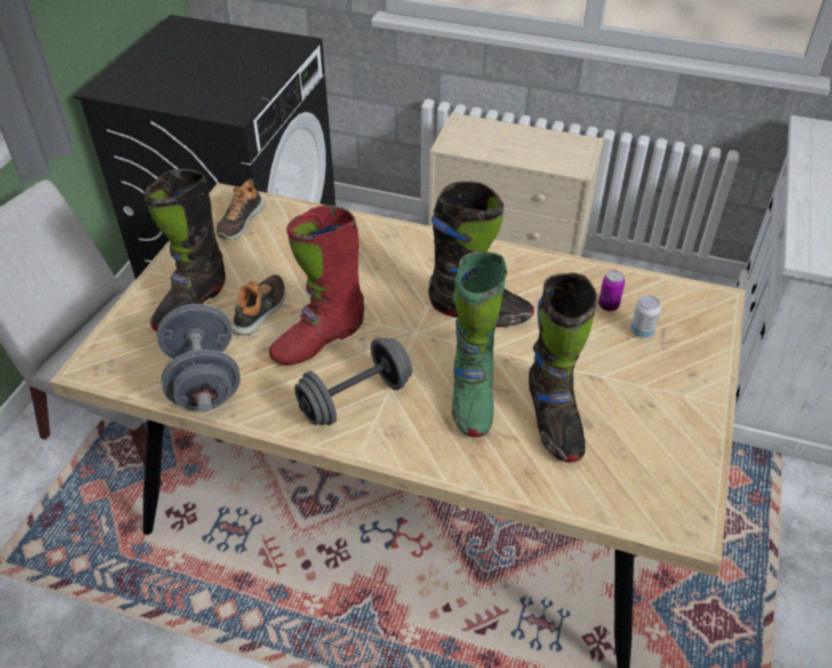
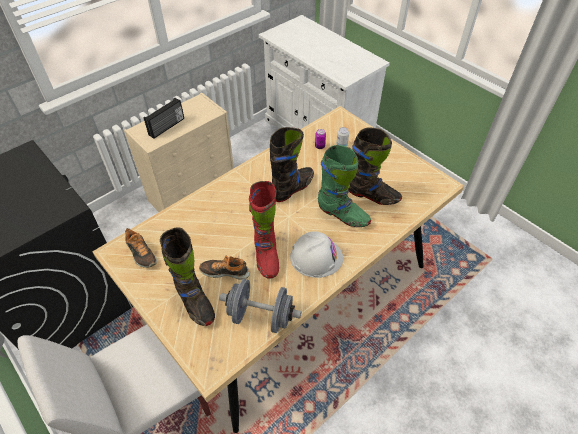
camera: 60 degrees left, 5 degrees up
shoe [231,274,285,335] -> shoe turned 45 degrees counterclockwise [199,256,250,280]
grey dumbbell [295,338,412,425] -> white hard hat [290,231,343,278]
none -> radio [144,98,184,139]

